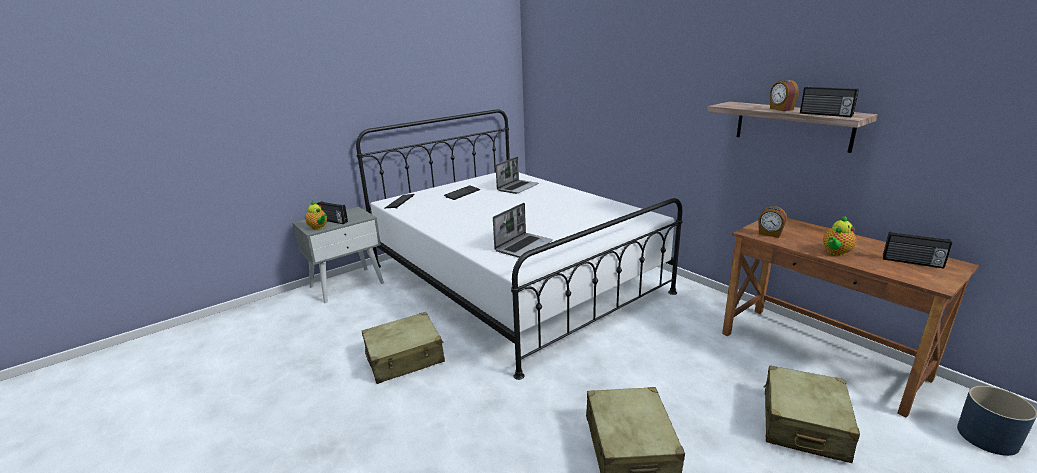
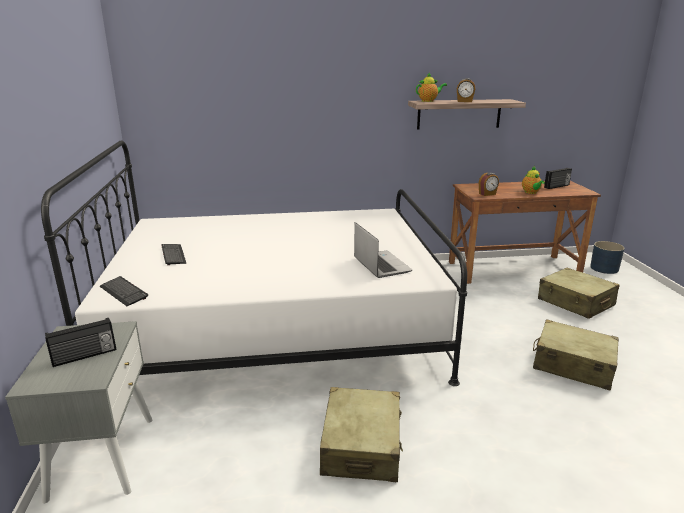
camera: 60 degrees left, 0 degrees up
teapot [305,201,327,229] -> teapot moved to [416,73,447,102]
laptop [496,157,539,194] -> none
radio [800,87,859,117] -> none

